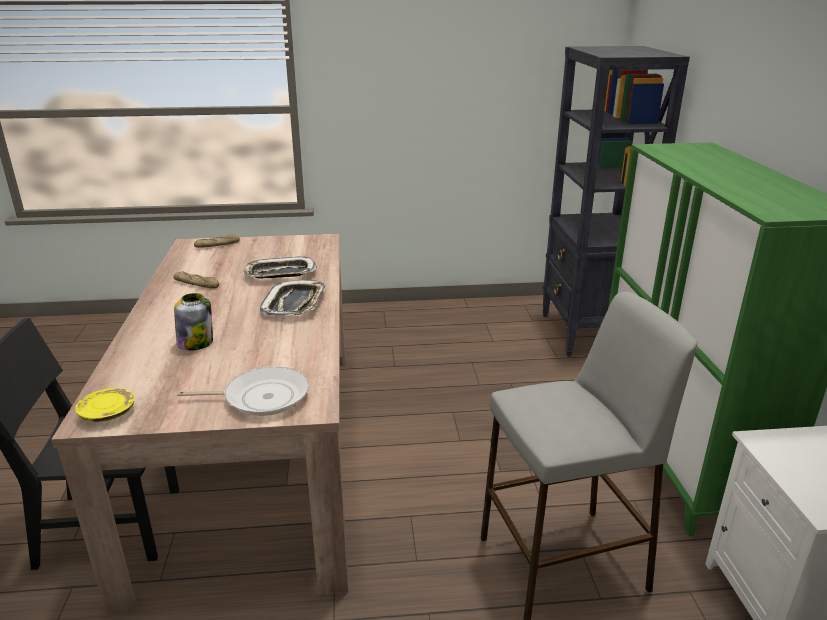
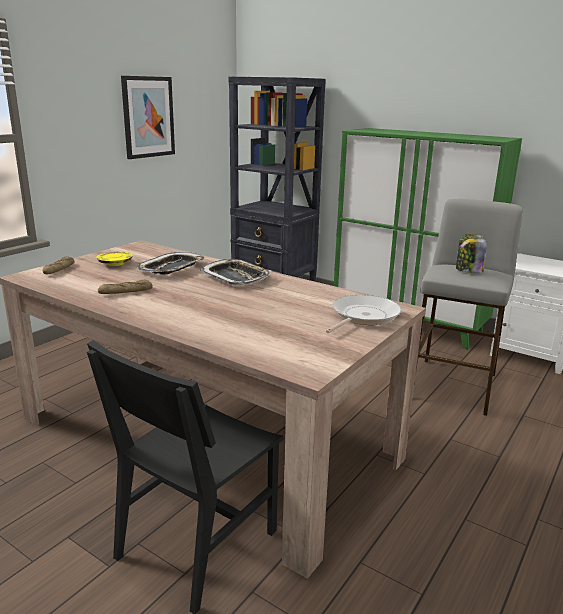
camera: 50 degrees left, 5 degrees down
yellow plate [75,388,135,422] -> yellow plate moved to [97,252,133,266]
jar [174,293,213,351] -> jar moved to [456,234,487,273]
none -> picture [121,76,175,159]

